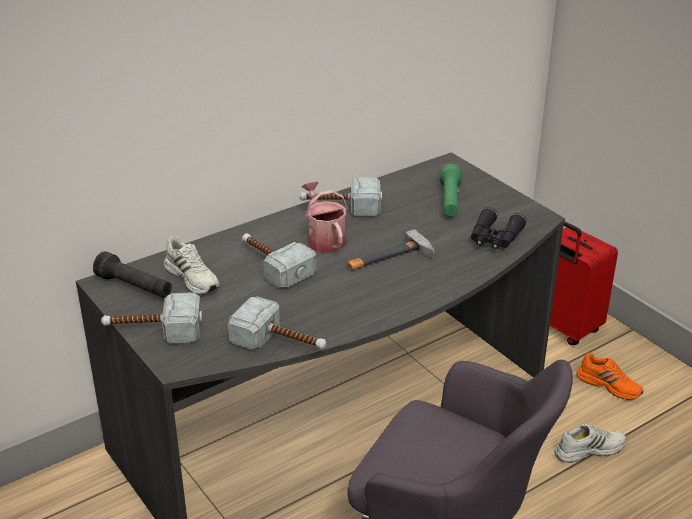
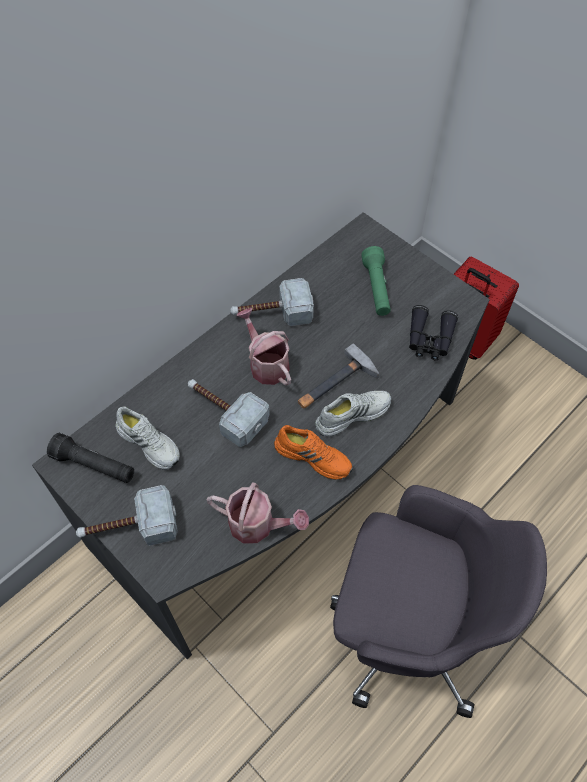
camera: 10 degrees left, 25 degrees up
hammer [228,296,327,350] -> watering can [207,483,309,544]
white shoe [554,424,626,463] -> white shoe moved to [315,391,392,436]
orange shoe [577,353,644,400] -> orange shoe moved to [274,425,353,480]

